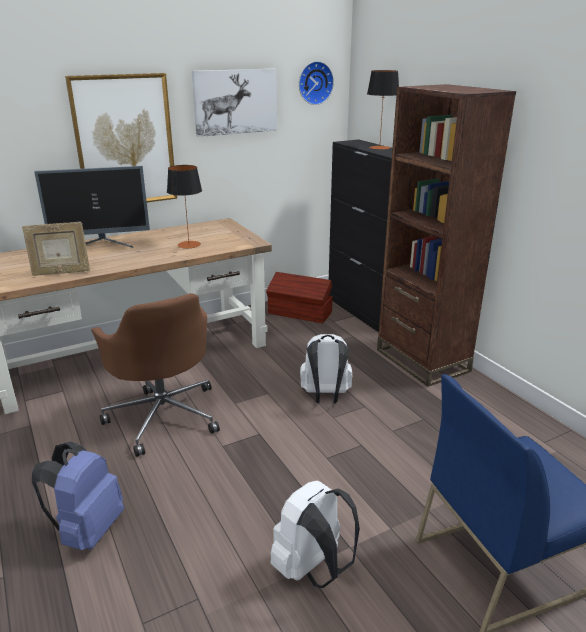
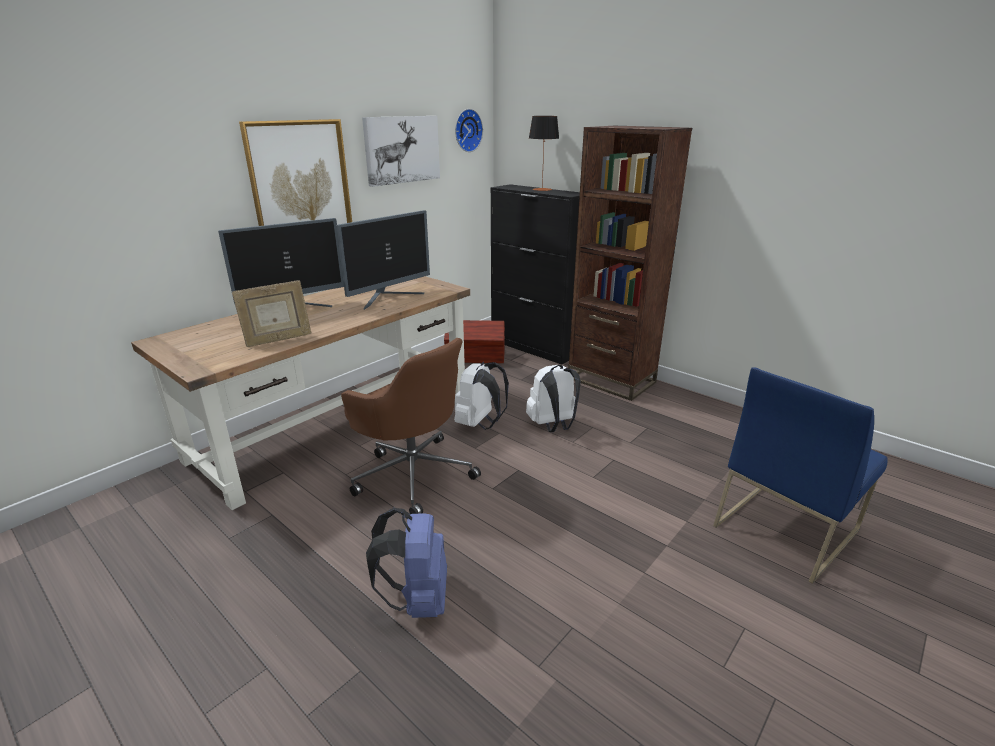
camera: 20 degrees left, 0 degrees up
table lamp [167,165,202,249] -> monitor [336,210,430,310]
white backpack [270,481,360,588] -> white backpack moved to [454,362,509,430]

